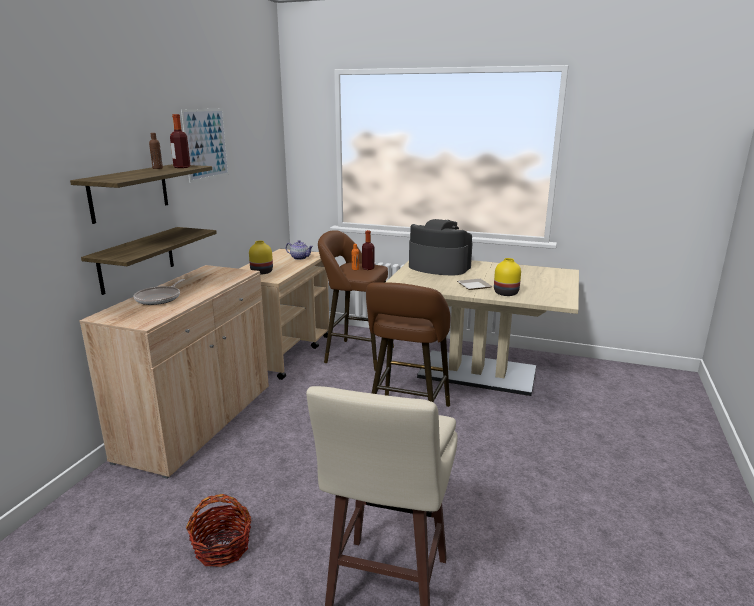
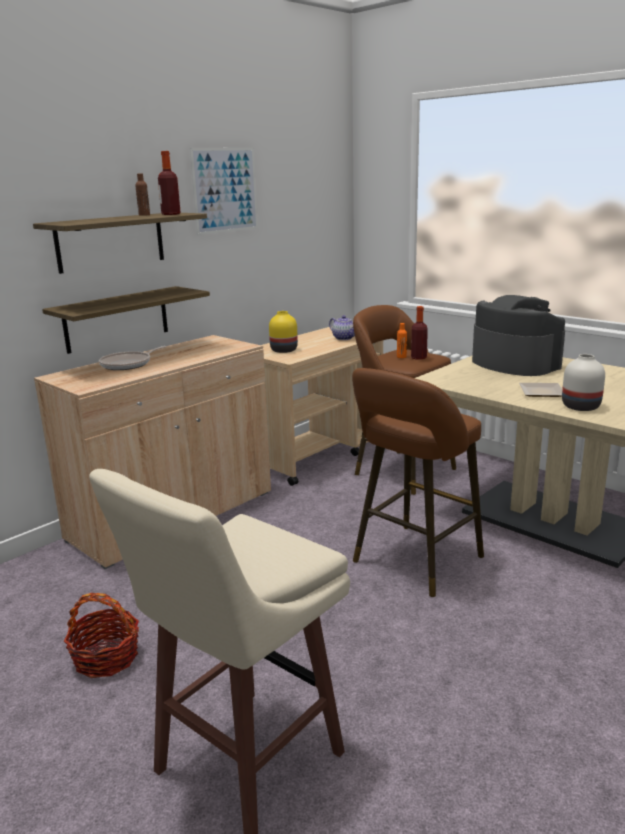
camera: 25 degrees right, 0 degrees up
yellow vase [494,258,521,296] -> white vase [562,354,605,411]

